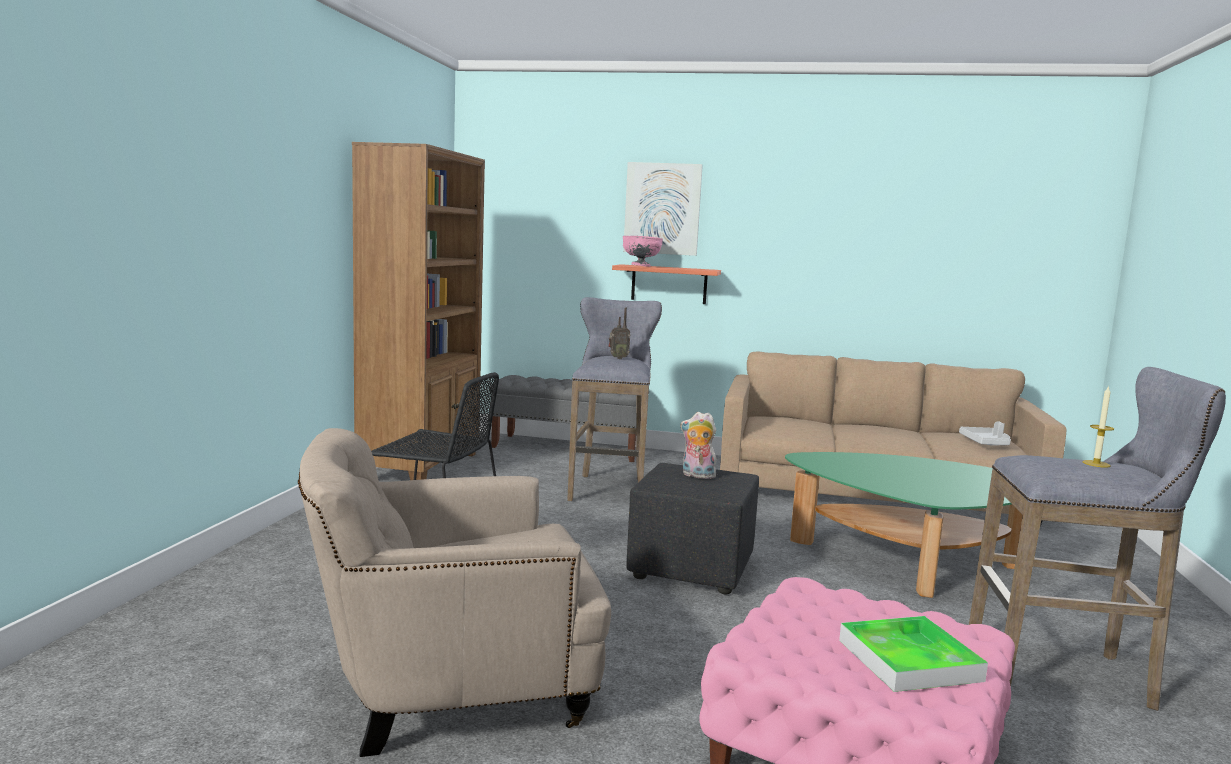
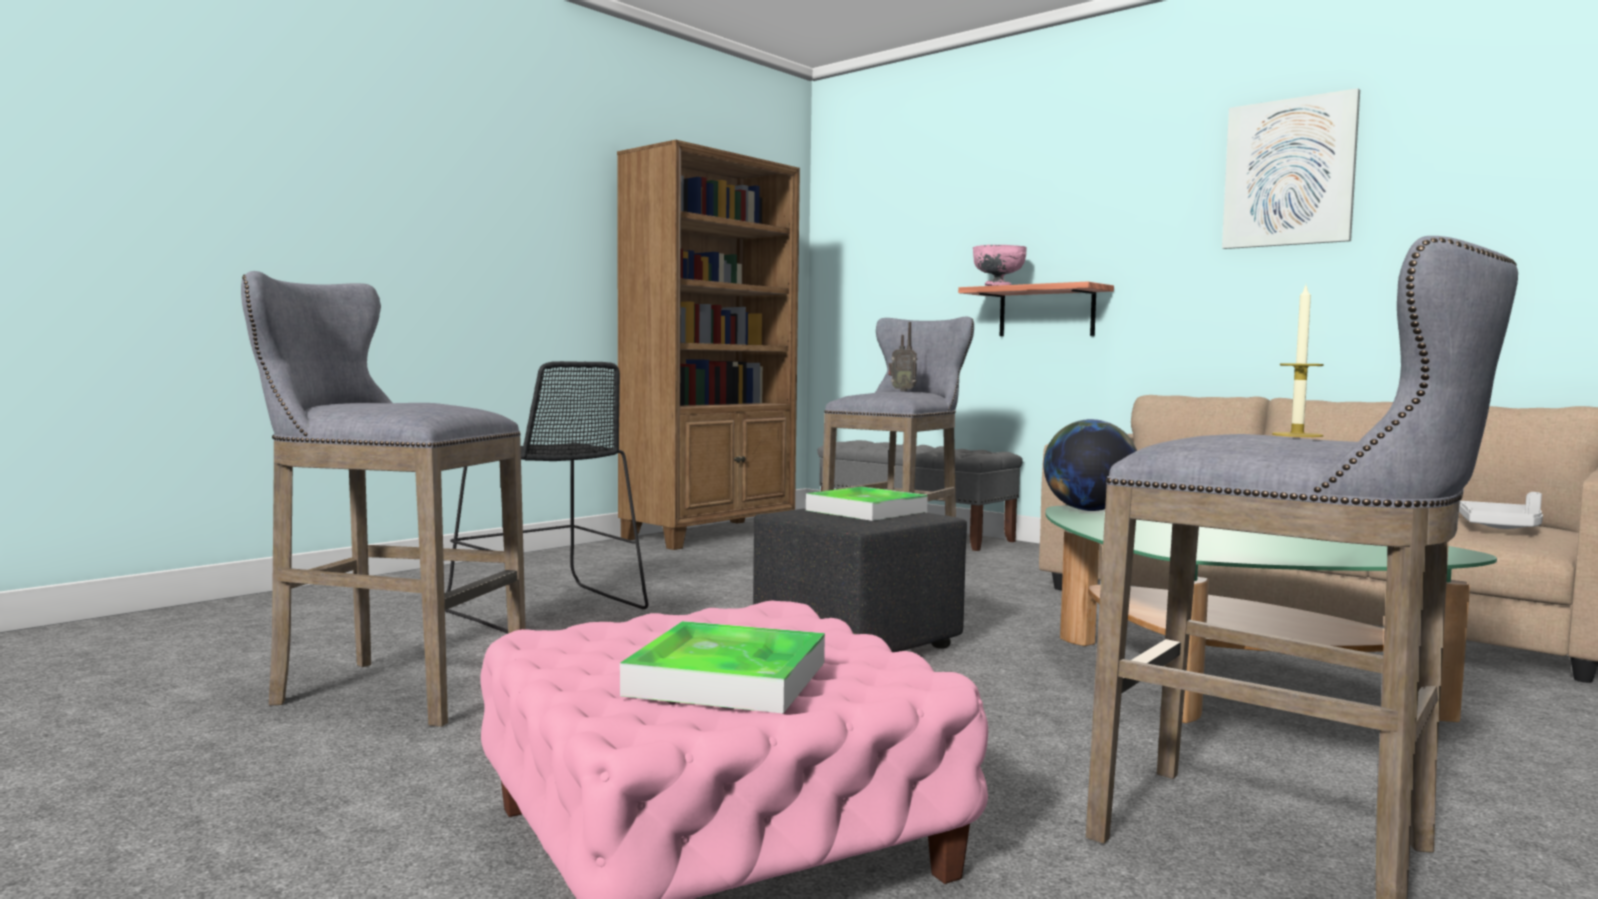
camera: 30 degrees right, 5 degrees down
beige armchair [298,428,611,757] -> grey stool [241,271,526,727]
picture [623,162,703,256] -> picture moved to [1222,88,1360,249]
plush toy [680,412,716,479] -> tray [806,487,928,521]
none -> globe [1044,419,1137,511]

